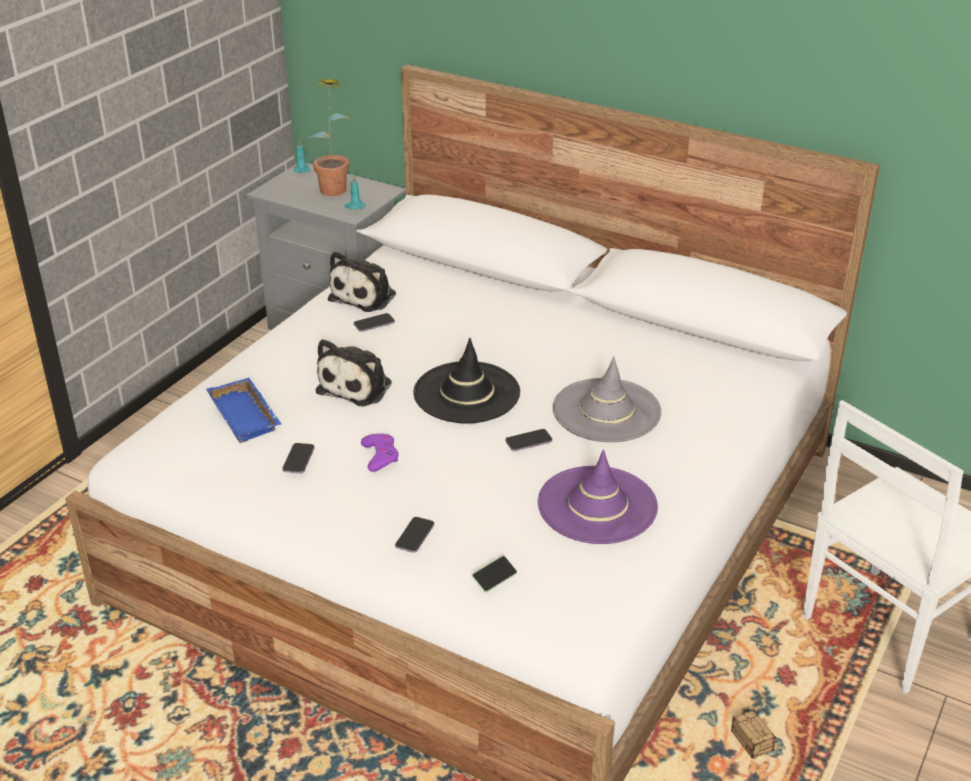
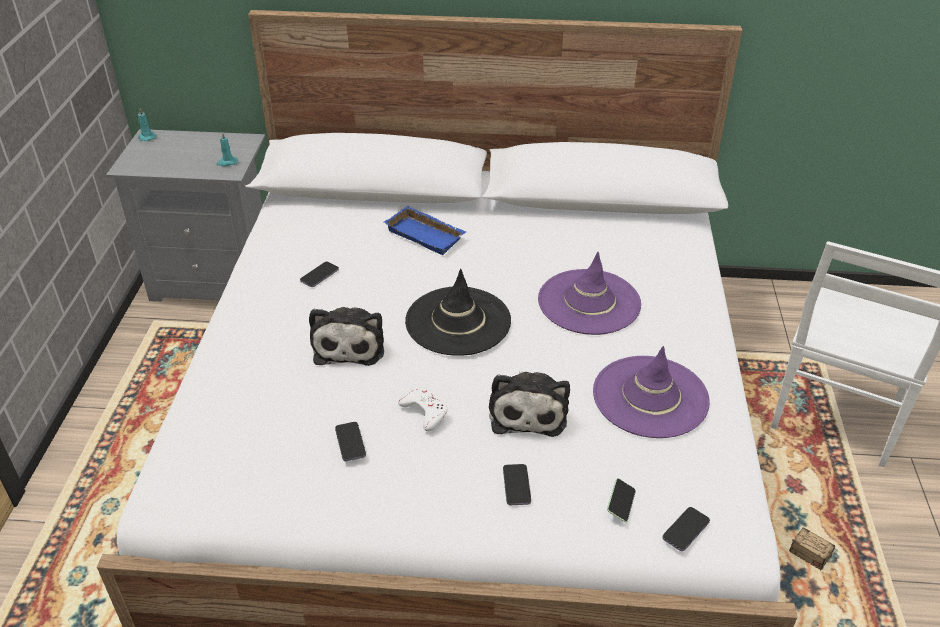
camera: 25 degrees left, 5 degrees up
blue tray [206,378,282,443] -> blue tray moved to [384,206,466,255]
potted plant [308,79,350,196] -> none
plush toy [328,251,396,312] -> plush toy moved to [489,371,570,437]
purple game controller [361,434,398,472] -> white game controller [398,387,448,431]
phone [505,429,552,451] -> phone moved to [662,507,710,551]
grey hat [553,356,661,442] -> purple hat [538,252,641,335]

